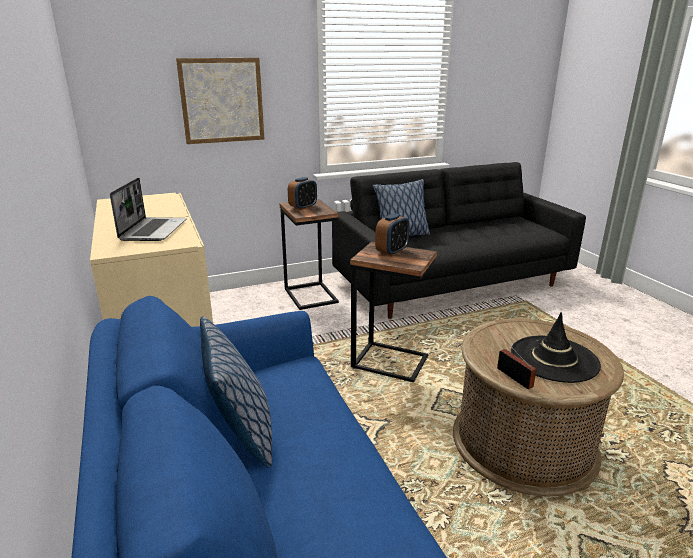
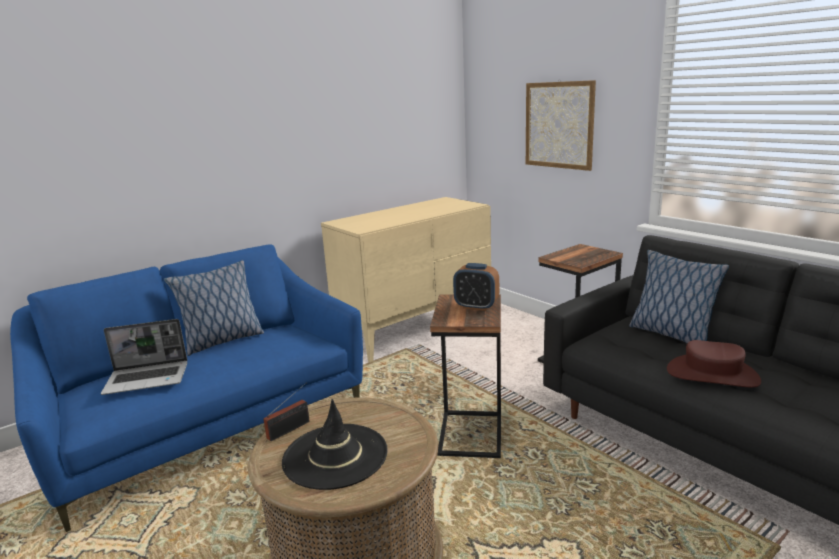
camera: 75 degrees right, 5 degrees down
laptop [110,177,187,241] -> laptop moved to [101,319,187,395]
alarm clock [288,177,317,210] -> none
none -> brown hat [667,340,761,387]

